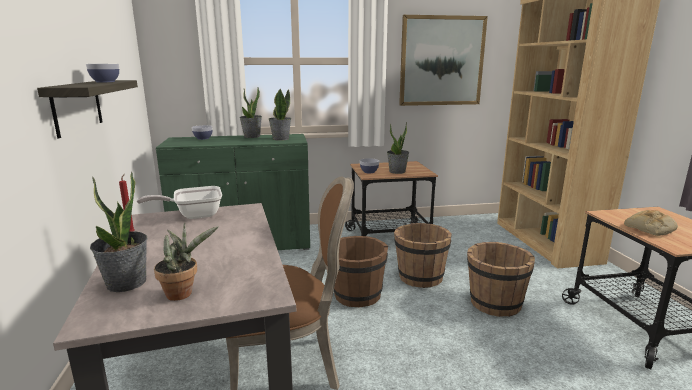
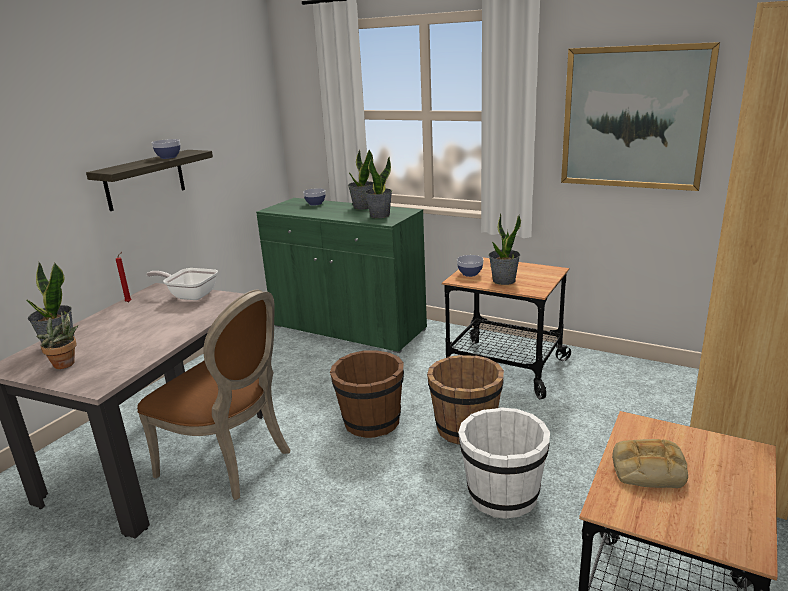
camera: 40 degrees right, 5 degrees up
brown bucket [467,242,535,317] -> white bucket [458,407,550,519]

